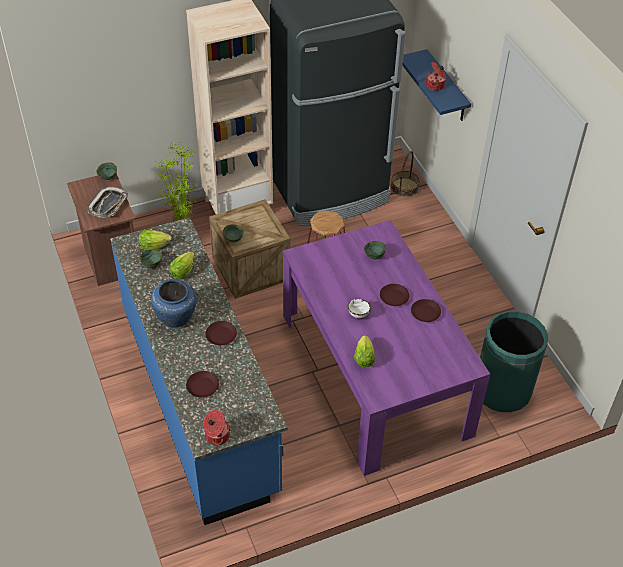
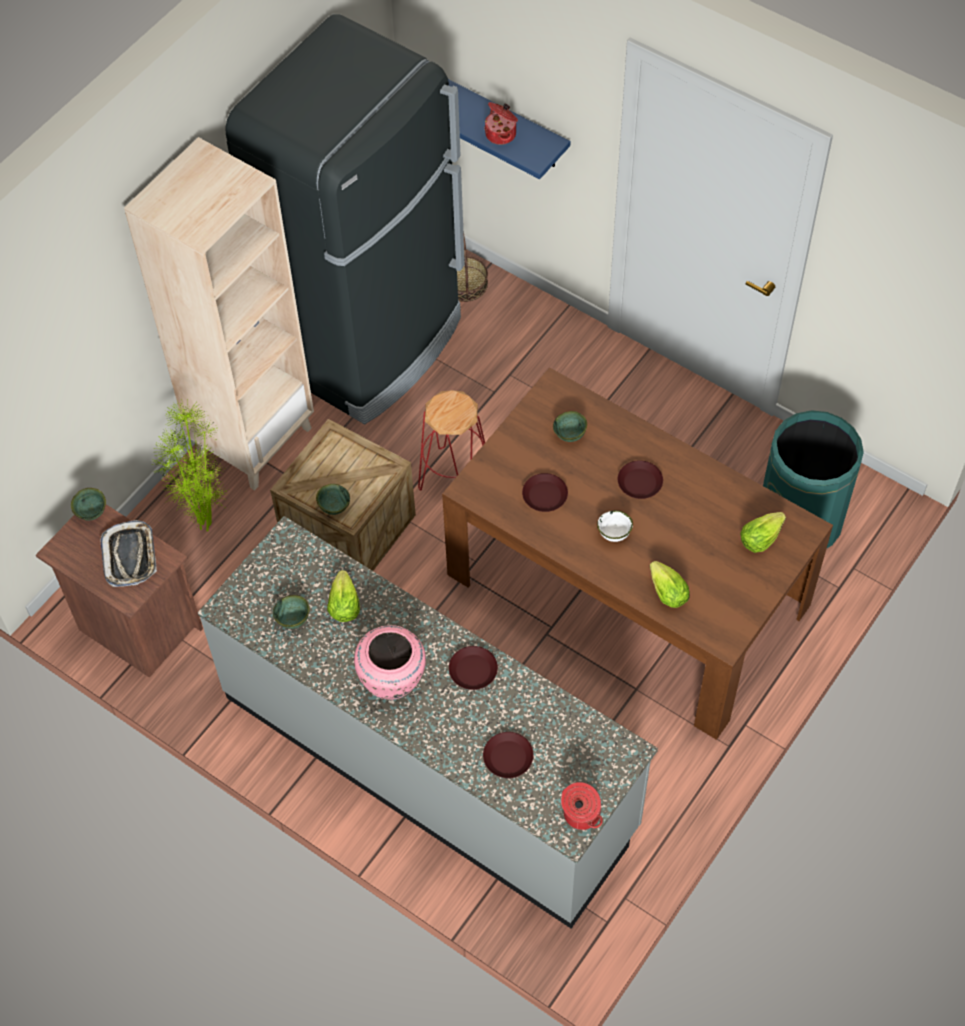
camera: 30 degrees left, 10 degrees up
blue counter [110,217,288,525] -> grey counter [198,516,658,929]
lettuce [139,230,172,251] -> lettuce moved to [740,512,786,553]
blue vase [151,279,196,328] -> pink vase [354,625,426,700]
purple dining table [283,220,490,476] -> brown dining table [442,367,833,740]
brown plate [411,299,441,322] -> brown plate moved to [522,473,568,512]

